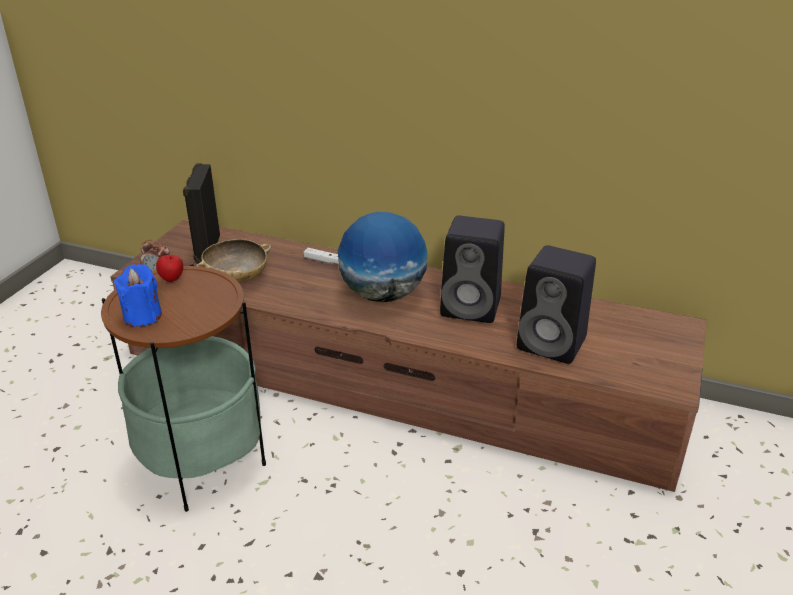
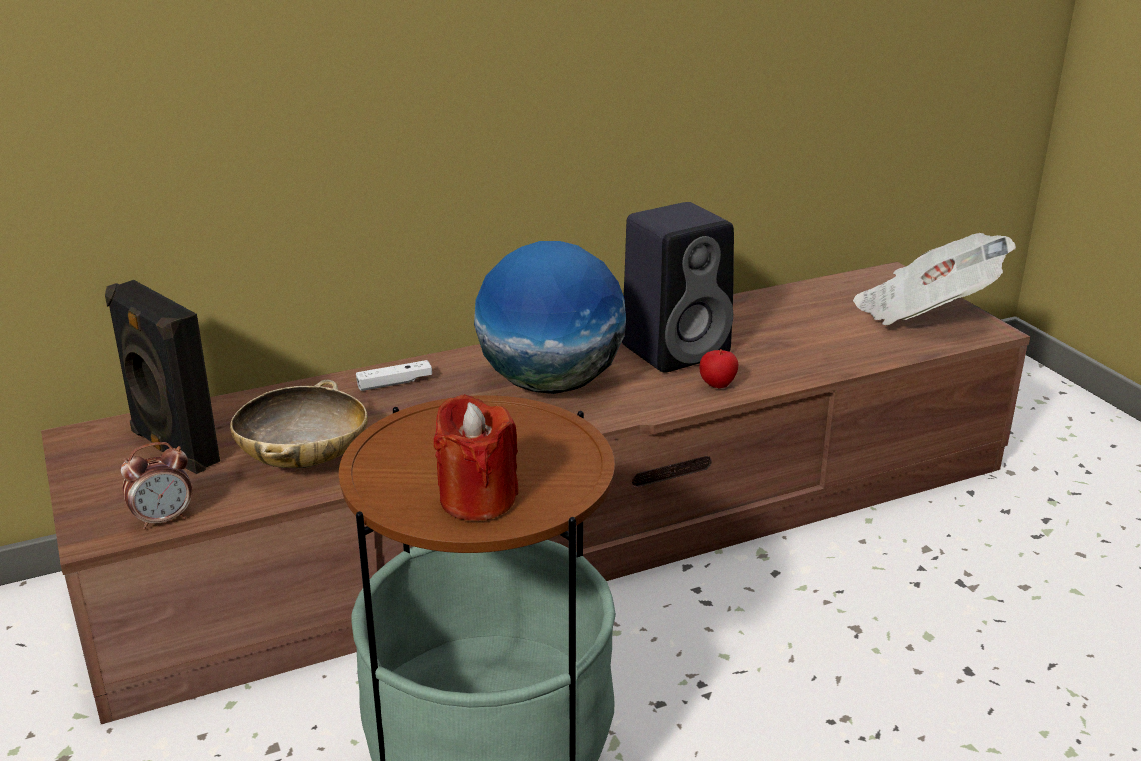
camera: 45 degrees left, 5 degrees down
blue candle [114,264,162,327] -> red candle [434,394,518,521]
apple [156,255,183,282] -> apple moved to [700,349,738,388]
black speaker [517,245,596,364] -> none
none -> newspaper [853,233,1016,326]

